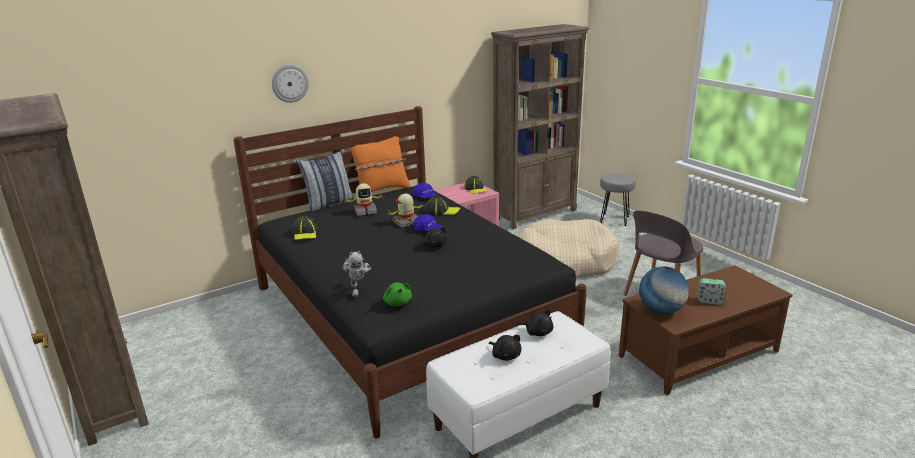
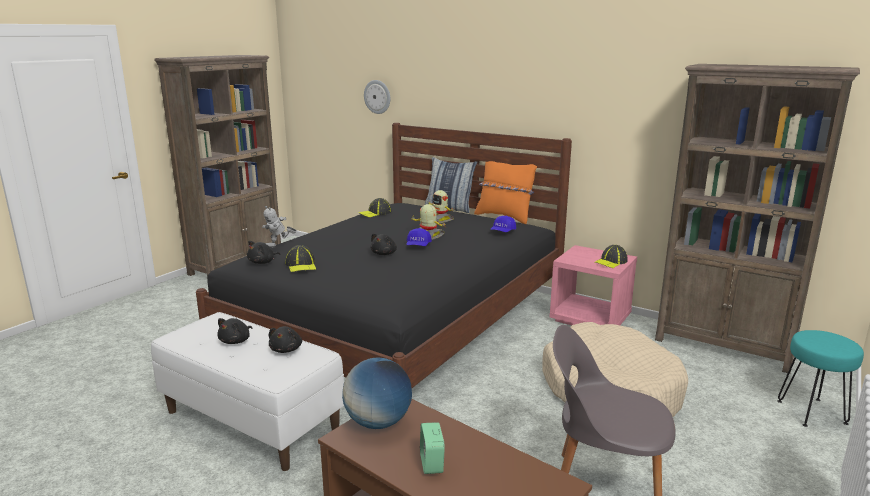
camera: 65 degrees right, 5 degrees down
wall clock [272,64,309,103] -> wall clock moved to [364,80,390,114]
green plush toy [383,282,412,306] -> black plush toy [247,241,280,264]
cap [425,197,460,215] -> cap moved to [285,245,316,272]
grey stool [600,173,636,226] -> turquoise stool [778,330,864,427]

